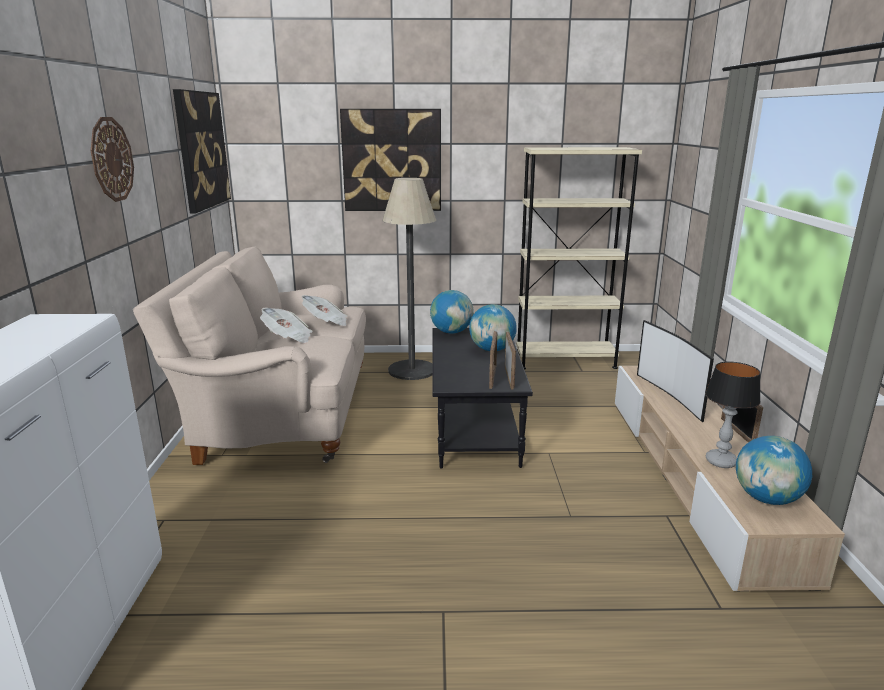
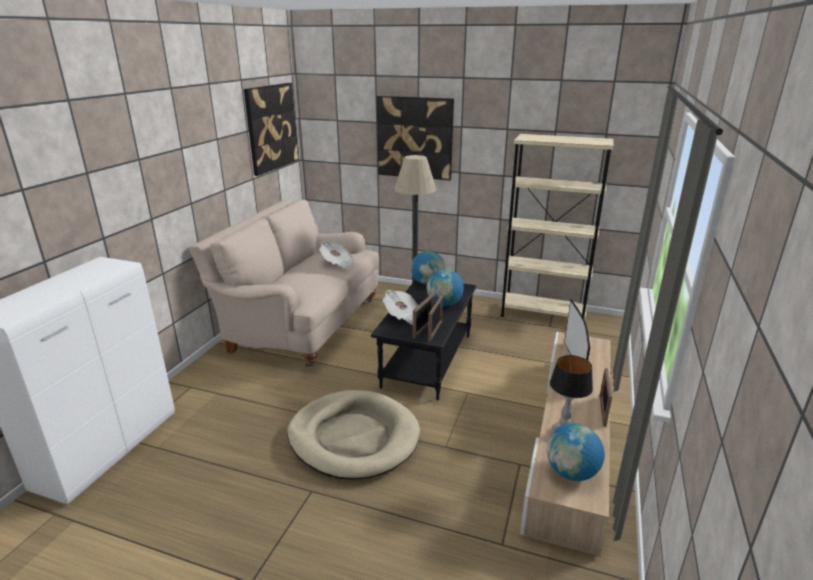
camera: 20 degrees right, 5 degrees up
wall clock [91,117,134,202] -> none
newspaper [260,308,312,343] -> newspaper moved to [383,290,418,325]
none -> beige dog bed [287,390,420,480]

